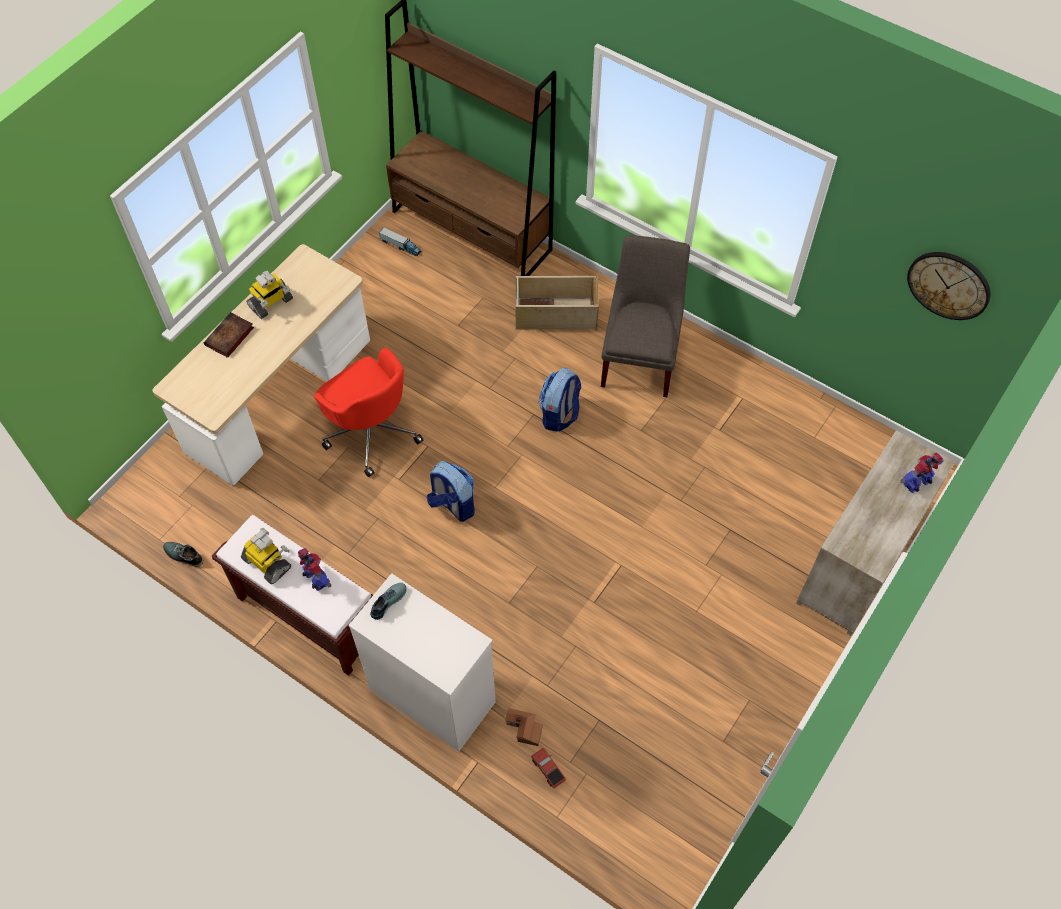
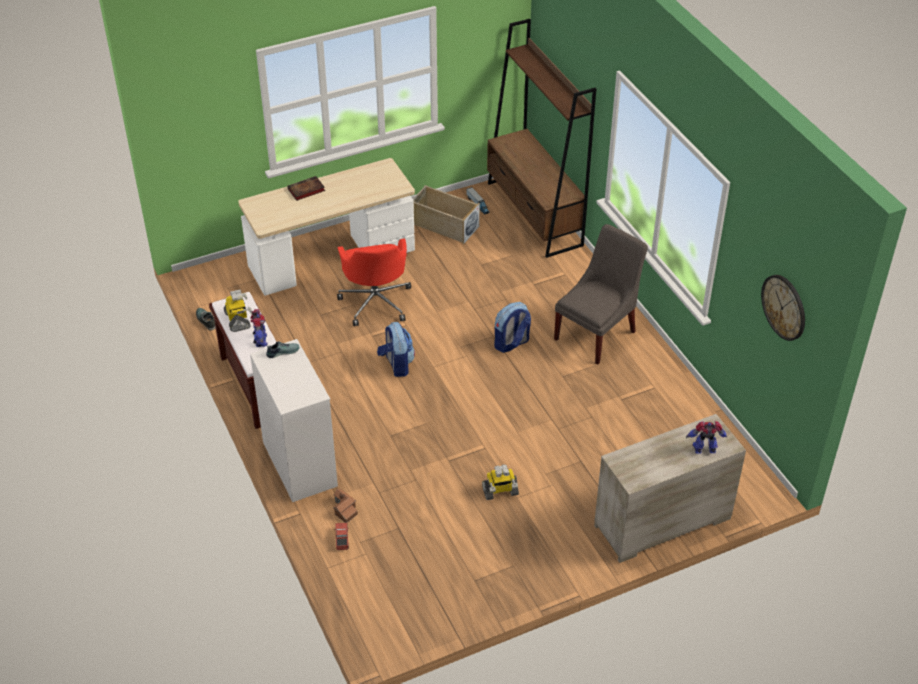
camera: 30 degrees right, 15 degrees down
toy robot [246,271,293,319] -> toy robot moved to [482,464,519,500]
beige storage box [515,274,599,331] -> beige storage box moved to [413,185,480,244]

